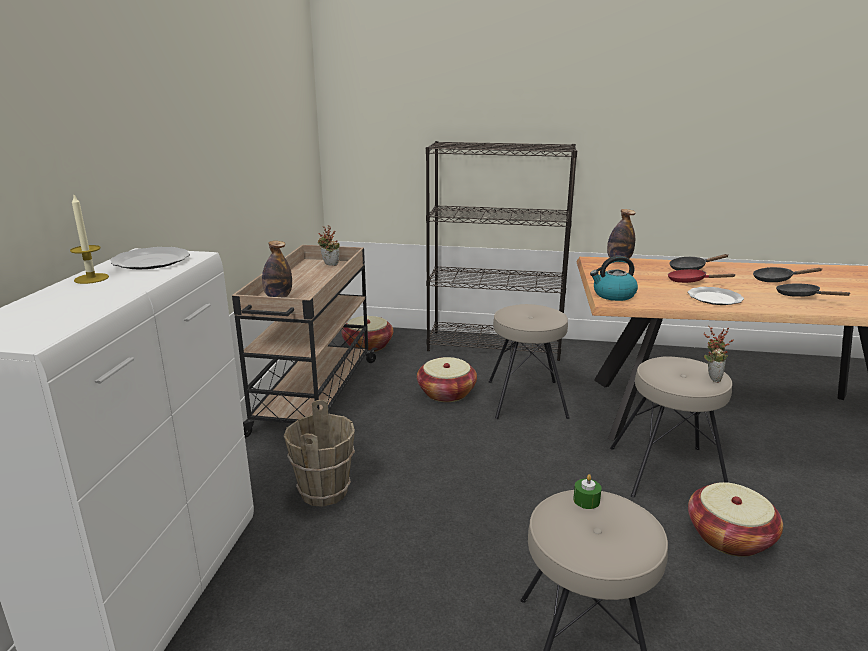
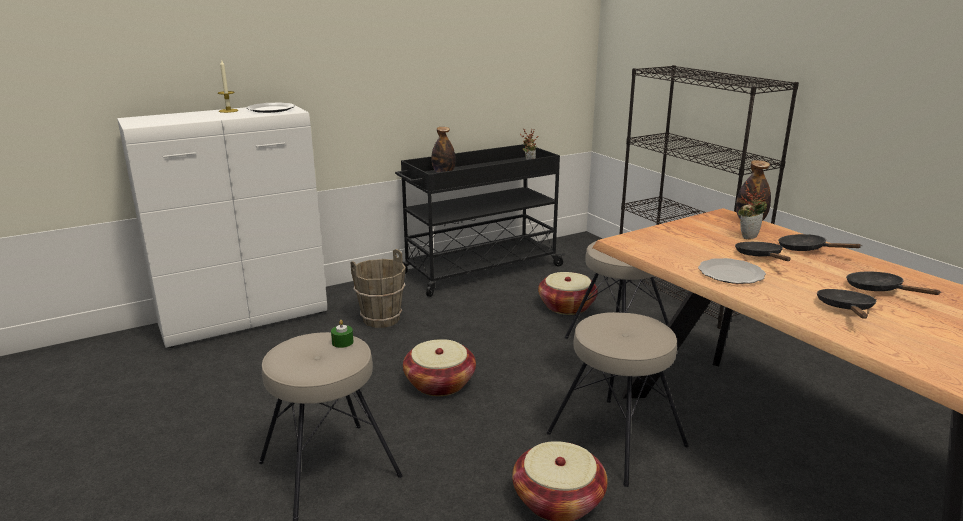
camera: 50 degrees right, 0 degrees up
beige cart [232,245,378,438] -> black cart [395,144,566,297]
basket [342,316,393,352] -> basket moved to [403,339,476,396]
kettle [590,256,638,301] -> none
red frying pan [668,269,736,283] -> black frying pan [735,242,790,261]
potted plant [703,326,733,383] -> potted plant moved to [738,181,767,239]

